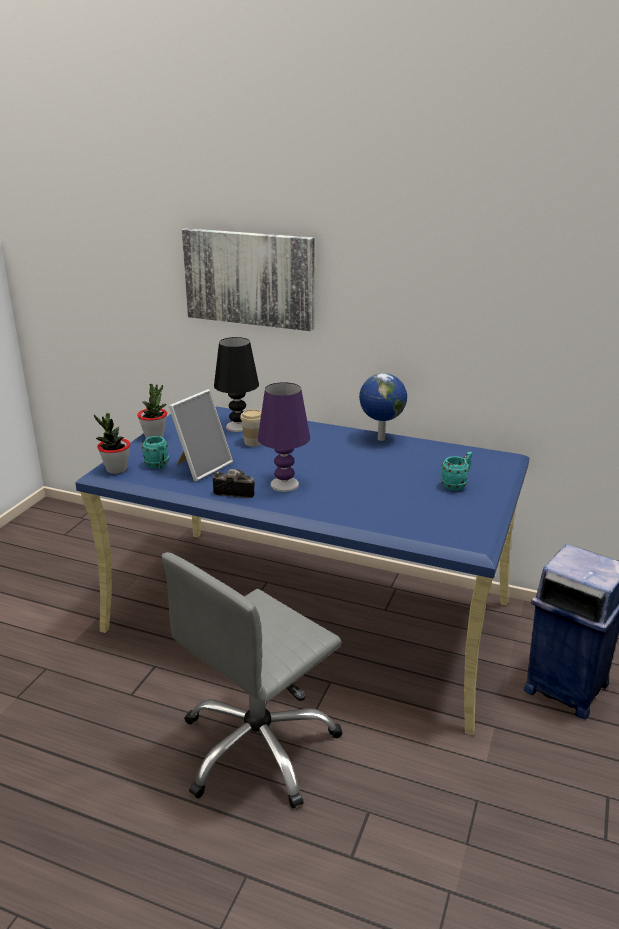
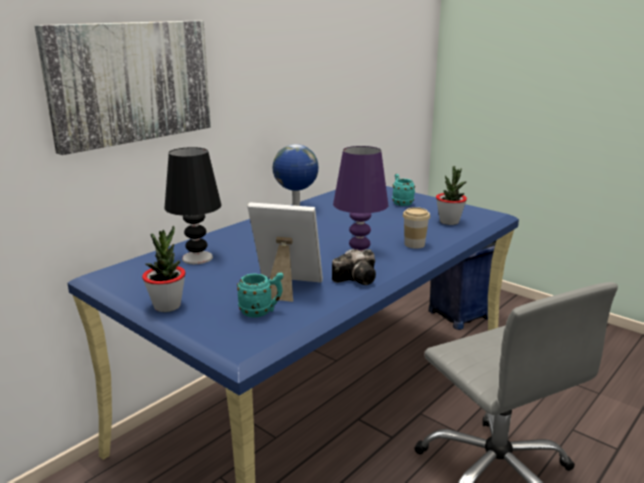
camera: 70 degrees left, 5 degrees down
potted plant [94,413,130,474] -> potted plant moved to [436,166,467,225]
picture frame [169,389,233,482] -> picture frame turned 45 degrees counterclockwise [247,202,323,302]
camera [213,469,255,498] -> camera turned 150 degrees counterclockwise [332,249,376,285]
cup [240,409,261,446] -> cup moved to [403,207,430,249]

